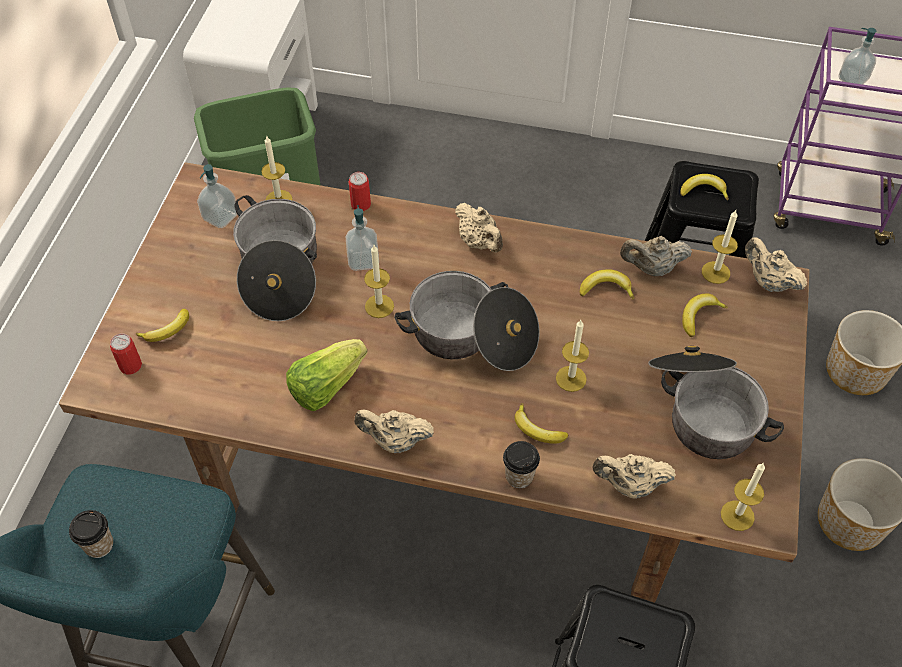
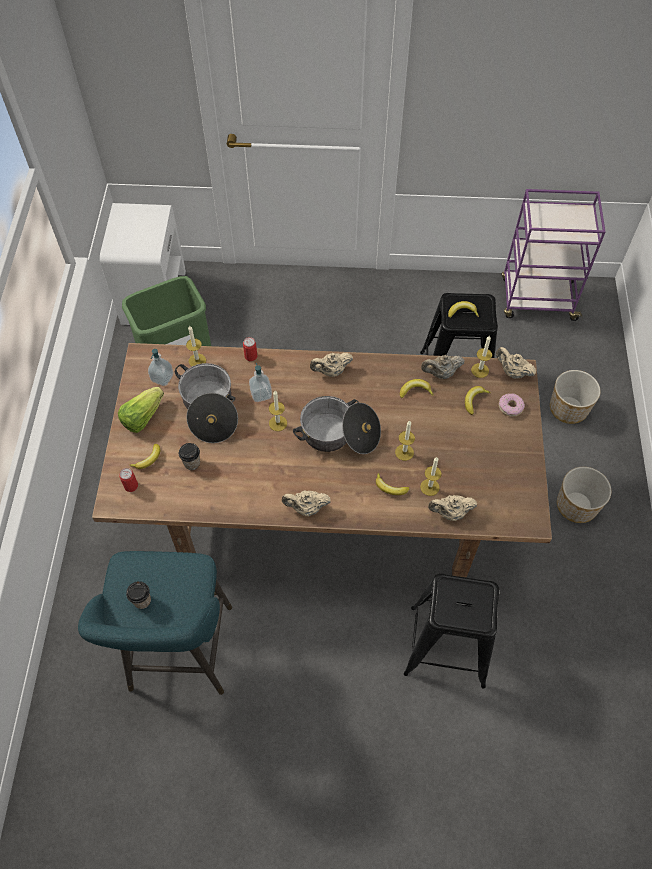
camera: 10 degrees left, 5 degrees up
lettuce [286,339,368,411] -> lettuce moved to [118,387,164,433]
beige teapot [455,203,503,252] -> beige teapot turned 120 degrees clockwise [310,353,353,377]
cup [503,441,540,488] -> cup moved to [179,443,200,470]
cooking pot [648,346,784,459] -> none
candle [721,463,765,531] -> candle moved to [420,457,441,496]
soap dispenser [838,28,876,85] -> none
none -> donut [499,394,525,417]

